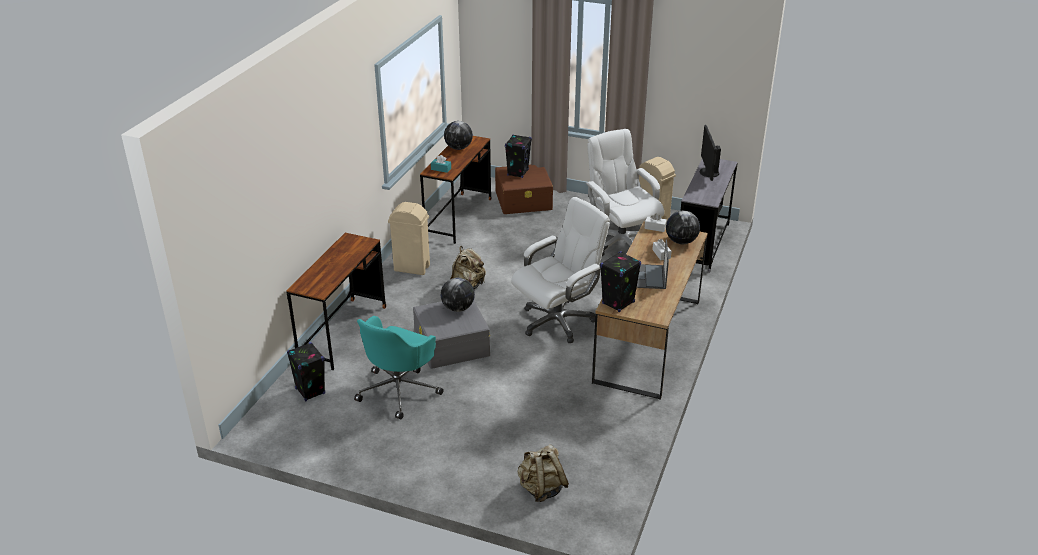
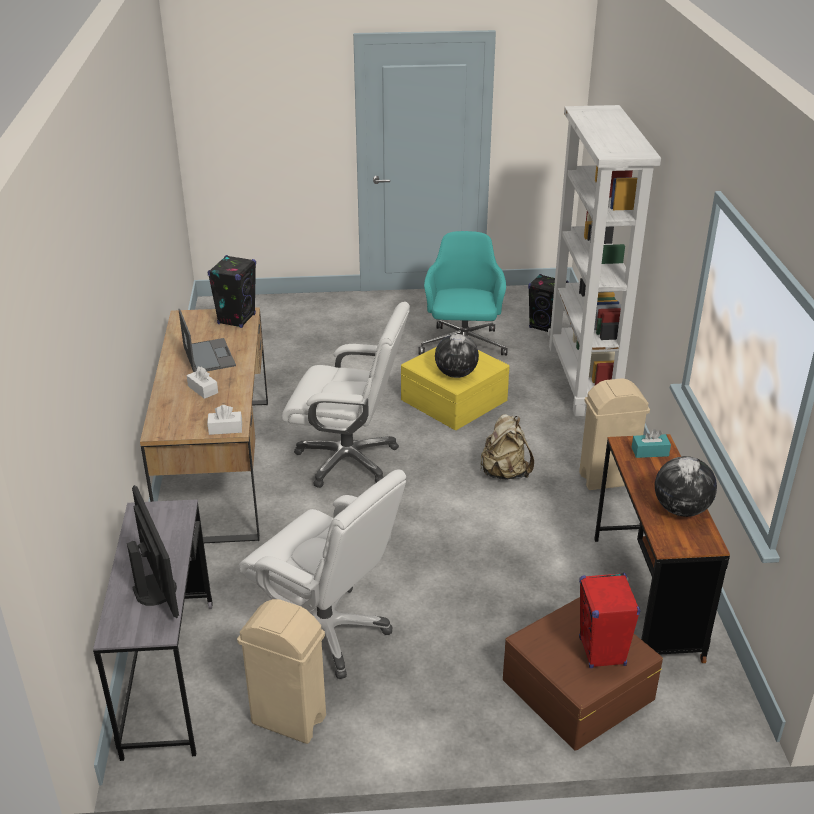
camera: 155 degrees right, 0 degrees up
brown desk [286,233,386,370] -> white bookcase [548,105,661,416]
grey storage box [413,301,490,369] -> yellow storage box [401,347,510,430]
black speaker [505,134,532,178] -> red speaker [579,573,641,668]
white office chair [511,197,610,343] -> white office chair turned 105 degrees counterclockwise [282,302,410,488]
beige backpack [517,444,569,502] -> none
globe [666,211,700,244] -> none

